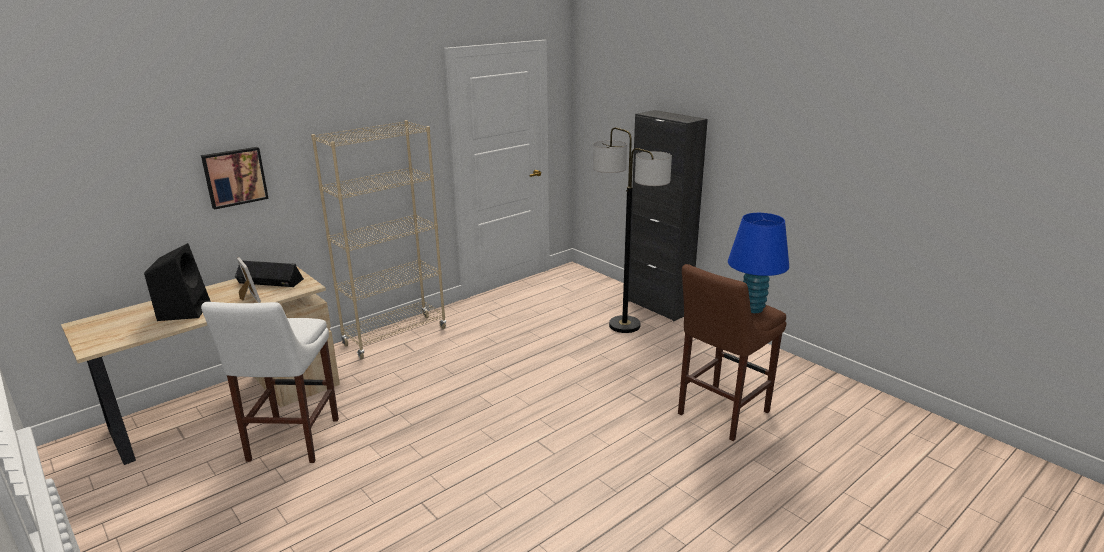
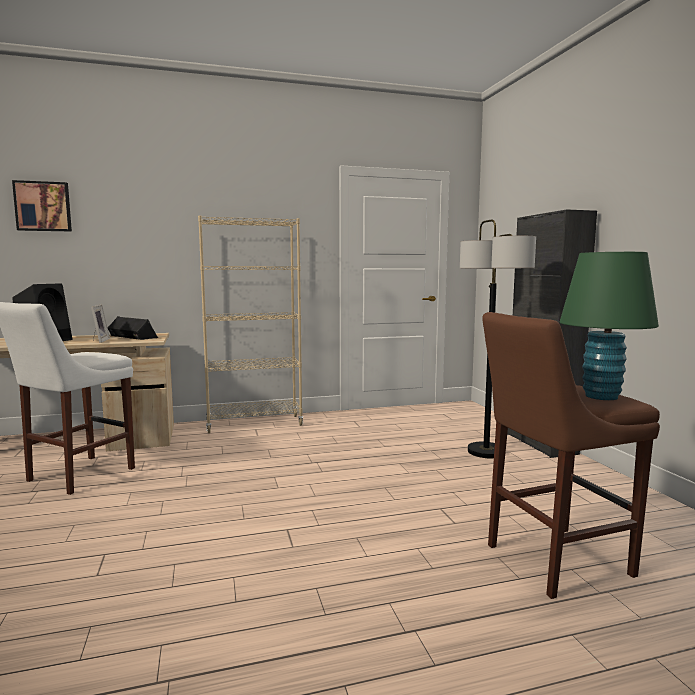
camera: 25 degrees right, 15 degrees down
picture [201,147,269,210] -> picture moved to [12,180,72,232]
blue table lamp [728,213,789,313] -> green table lamp [560,252,659,400]

